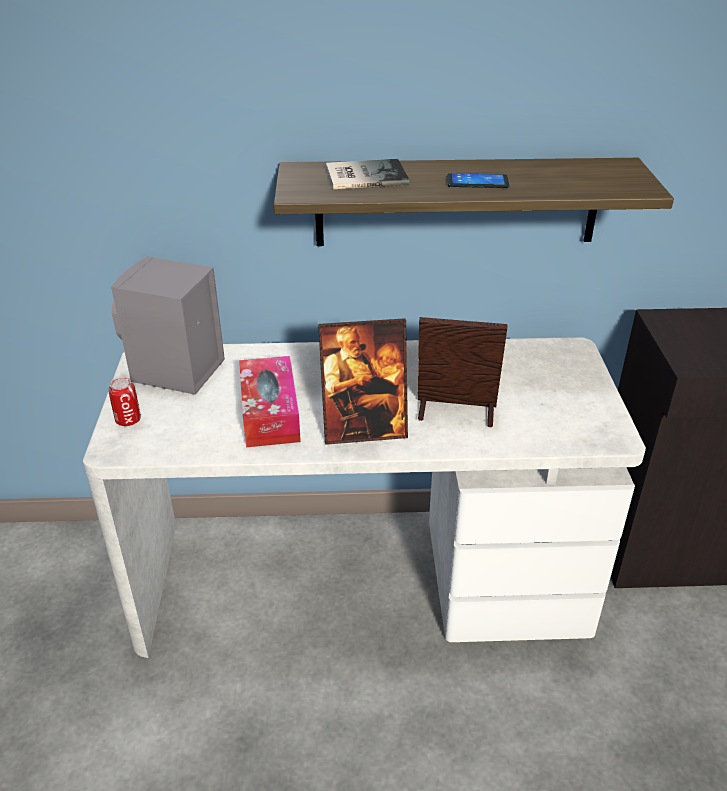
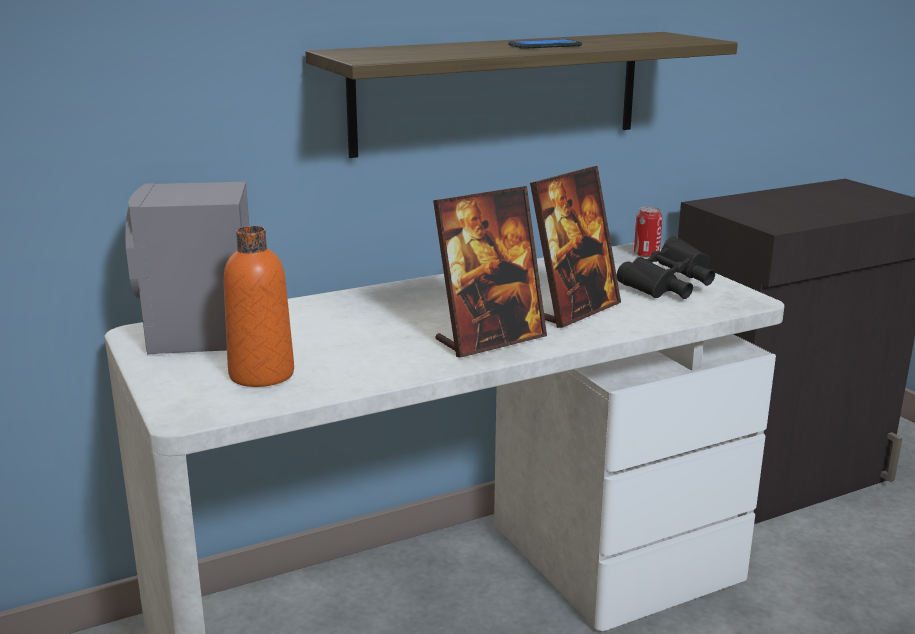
camera: 25 degrees left, 15 degrees down
can [108,377,141,426] -> can moved to [634,207,662,258]
tissue box [239,356,301,447] -> none
book [326,159,409,190] -> none
picture frame [418,317,508,427] -> picture frame turned 150 degrees clockwise [530,166,621,328]
none -> orange bottle [224,226,294,387]
none -> black binoculars [617,236,715,299]

